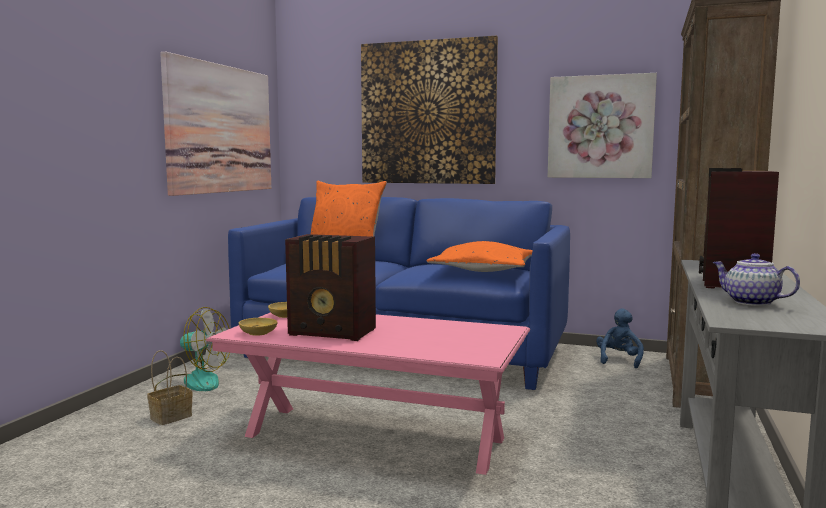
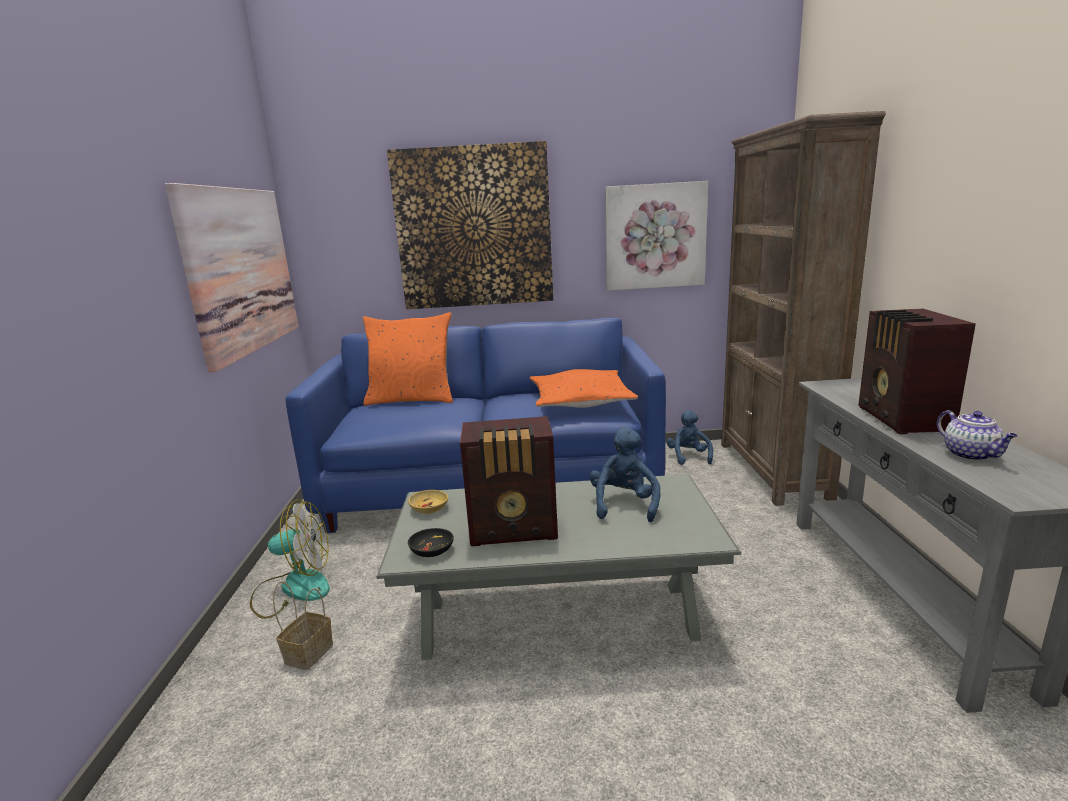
camera: 20 degrees left, 10 degrees up
pink coffee table [206,312,530,475] -> grey coffee table [376,474,741,660]
beige bowl [239,318,277,336] -> black bowl [408,528,454,557]
teapot [713,253,800,306] -> teapot turned 135 degrees counterclockwise [937,410,1018,461]
none -> blue plush toy [589,426,660,522]

